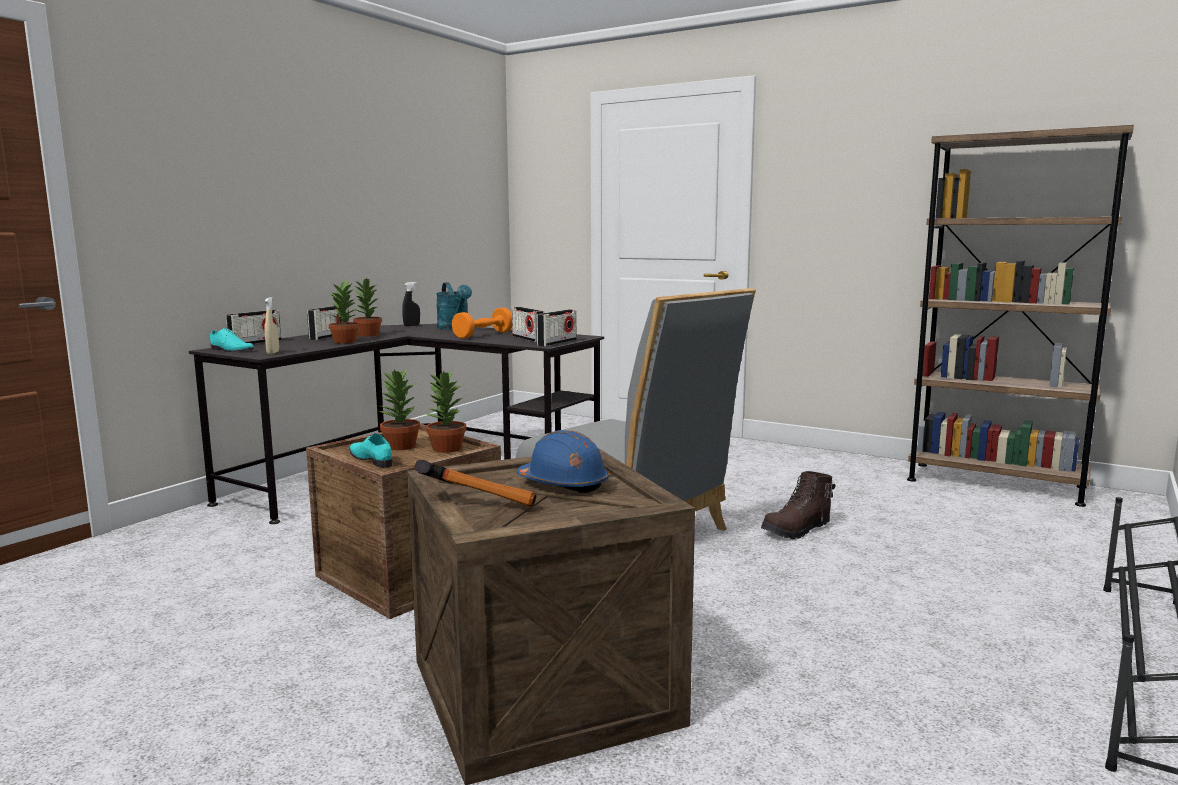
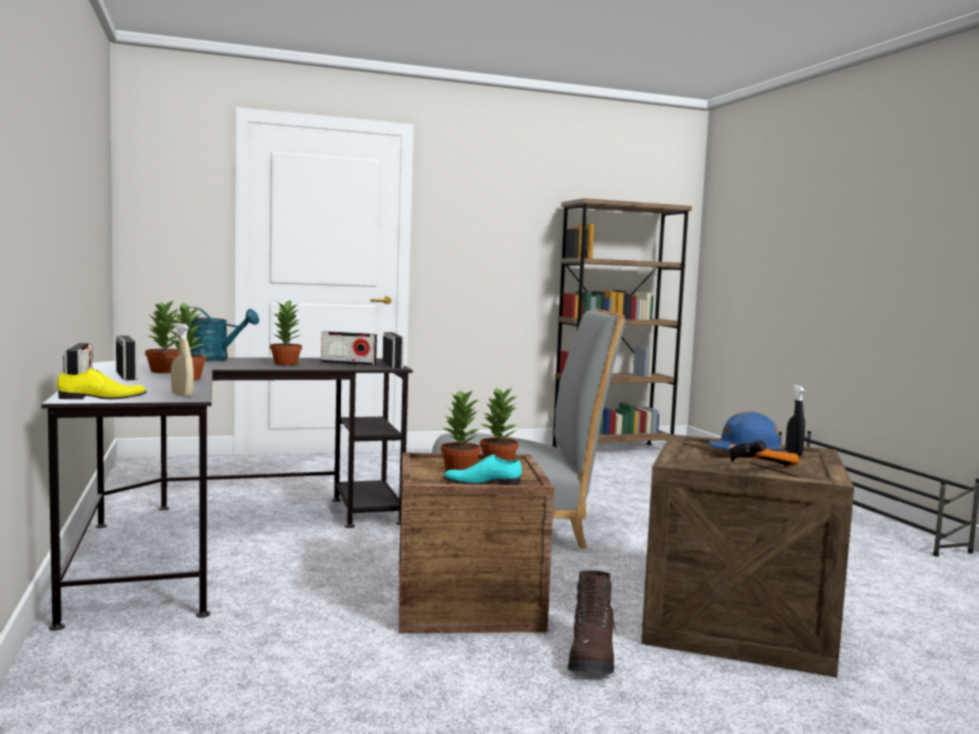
camera: 50 degrees left, 5 degrees down
turquoise shoe [210,328,254,352] -> yellow shoe [57,367,147,399]
black spray bottle [402,282,420,326] -> black spray bottle moved to [786,385,805,456]
orange dumbbell [452,308,512,339] -> potted plant [270,300,302,365]
brown boot [761,471,836,539] -> brown boot moved to [568,570,617,675]

